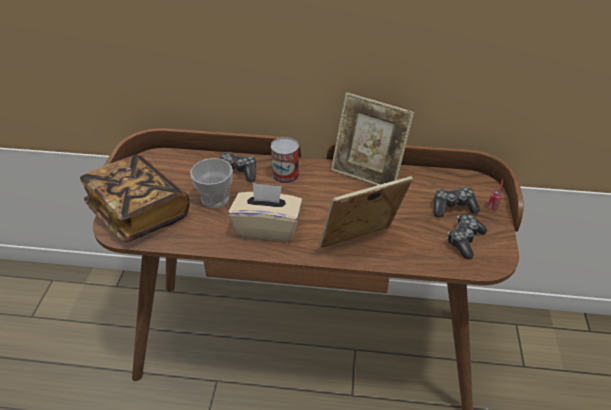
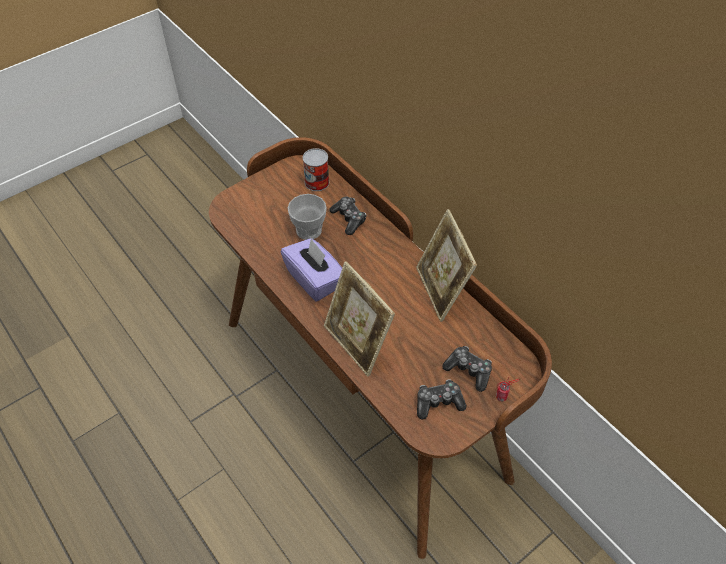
camera: 45 degrees right, 10 degrees up
book [80,155,190,242] -> none
beige tissue box [228,182,302,241] -> purple tissue box [281,238,342,302]
can [271,137,299,184] -> can moved to [303,148,329,191]
picture frame [319,176,413,248] -> picture frame turned 150 degrees counterclockwise [324,261,395,376]

